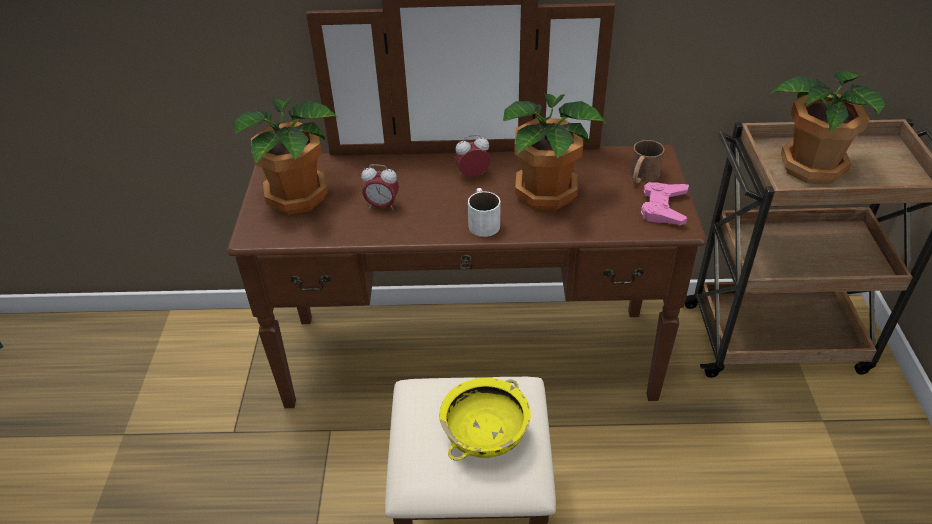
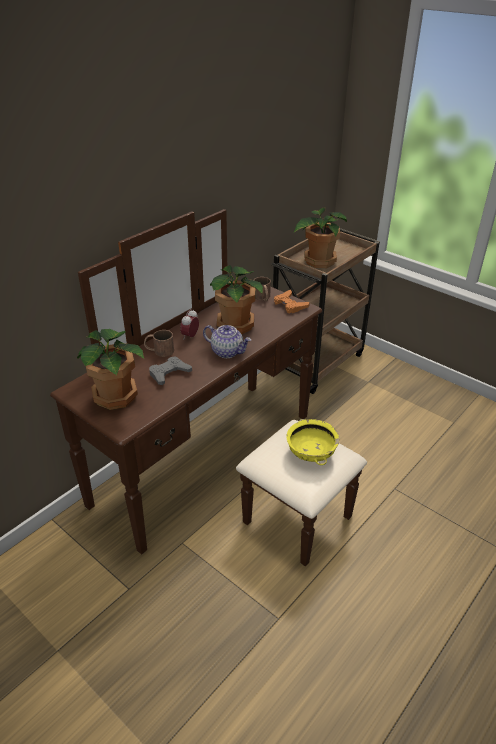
camera: 50 degrees left, 5 degrees down
alarm clock [361,164,399,211] -> grey game controller [149,356,192,385]
white mug [468,188,500,237] -> teapot [203,325,251,358]
pink game controller [641,182,689,225] -> orange game controller [274,290,310,314]
none -> brown mug [144,330,174,357]

